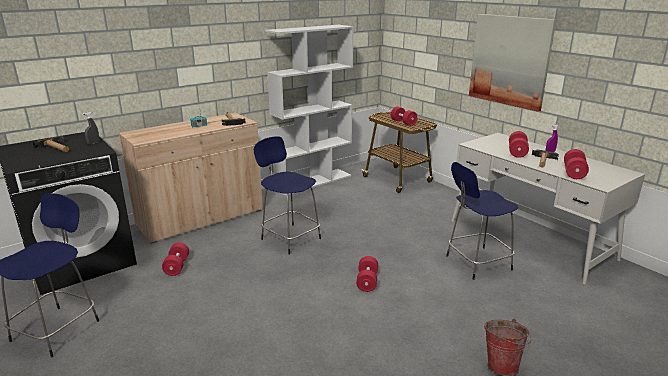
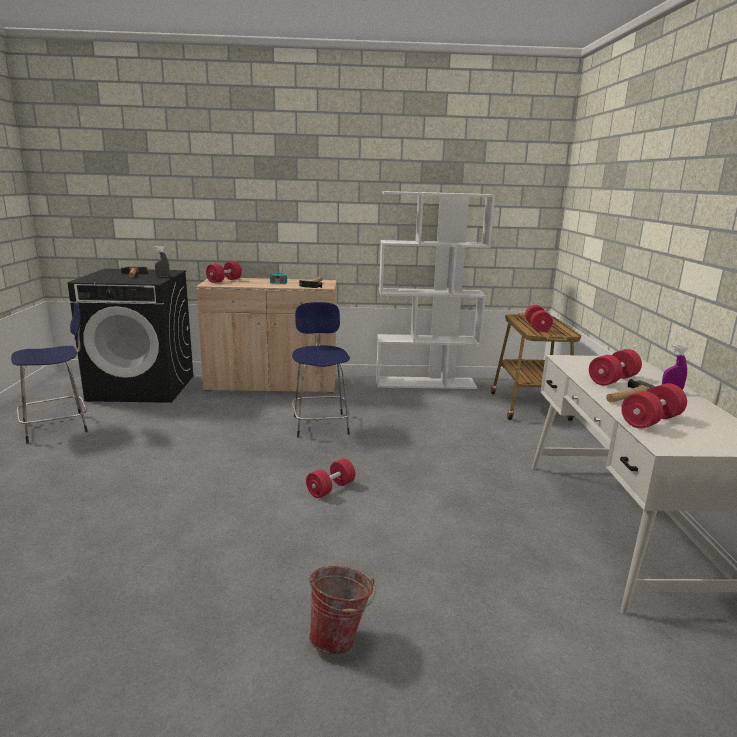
camera: 35 degrees right, 5 degrees down
red dumbbell [162,242,189,276] -> red dumbbell moved to [206,261,242,283]
blue stool [446,162,518,280] -> none
picture [469,14,556,112] -> none

